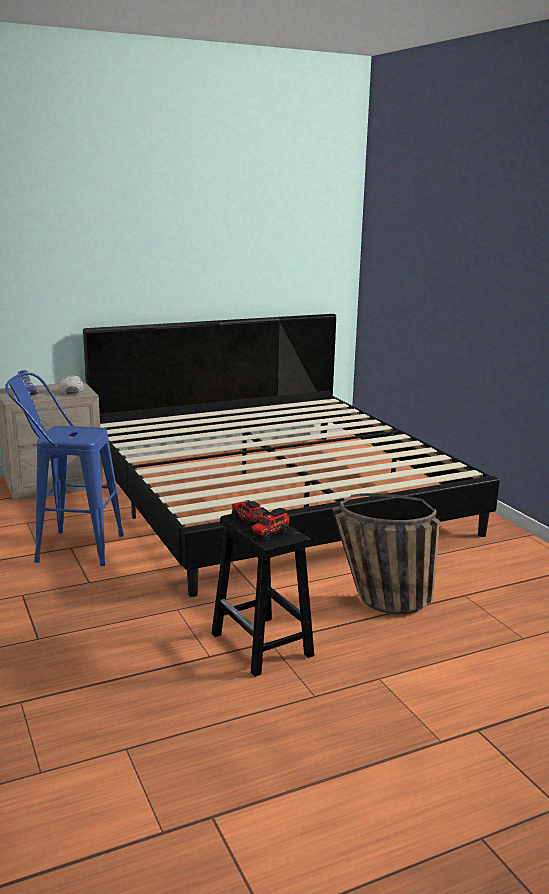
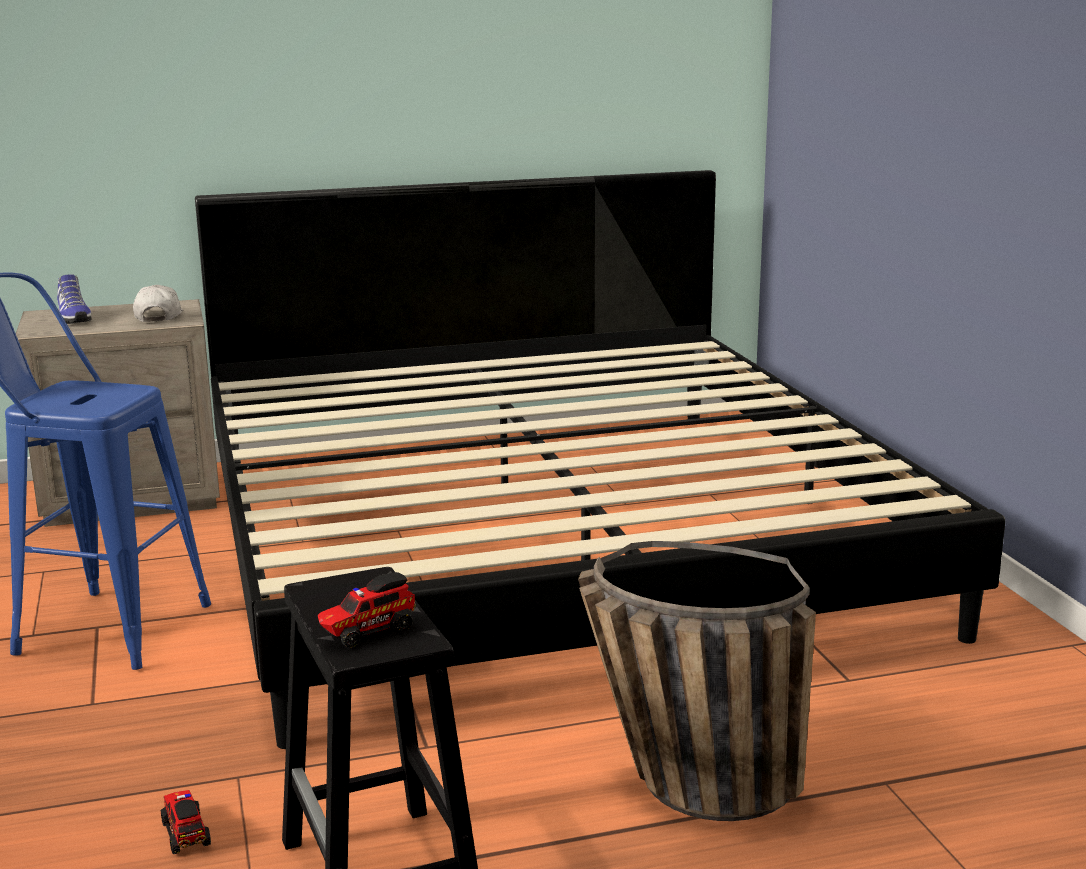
camera: 10 degrees right, 0 degrees up
toy truck [232,500,264,526] -> toy truck moved to [161,790,211,854]

